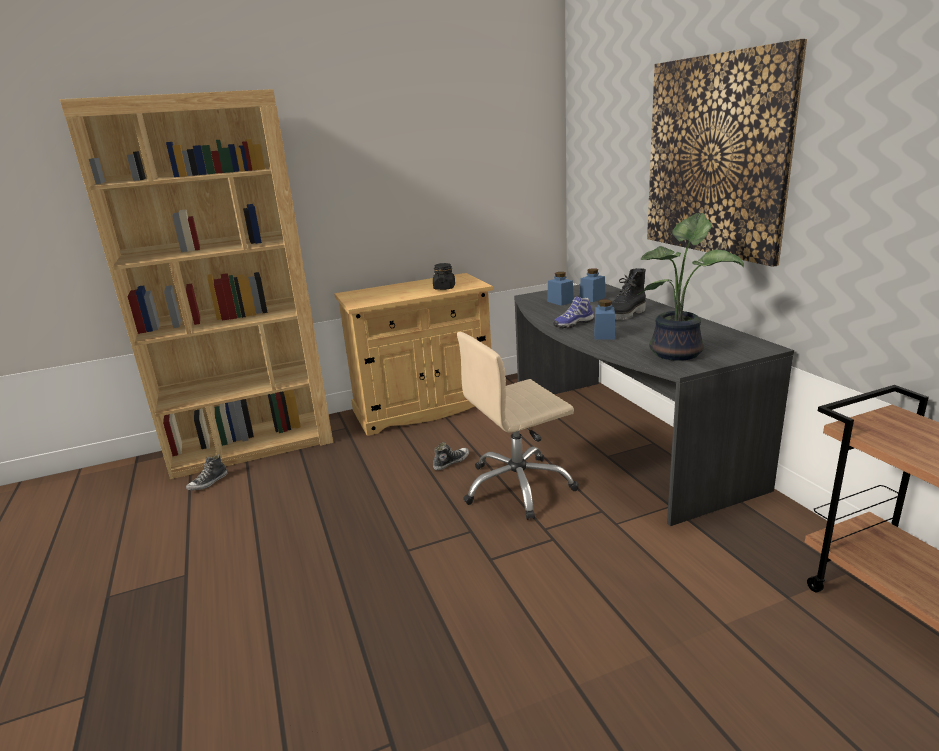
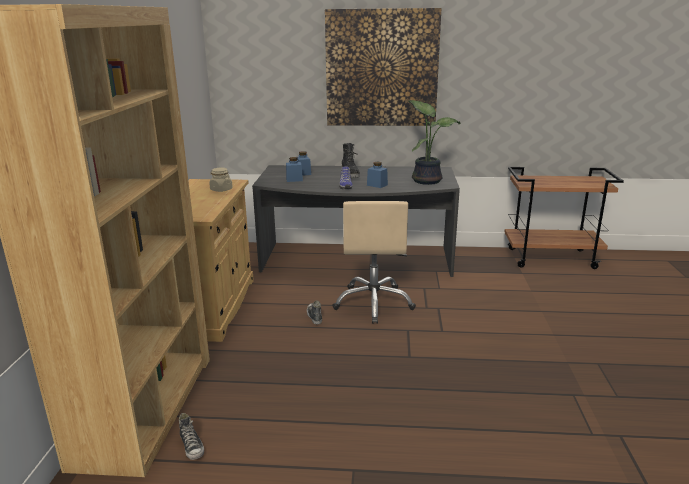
camera: 65 degrees left, 0 degrees up
black jar [433,263,455,290] -> beige jar [209,168,233,192]

